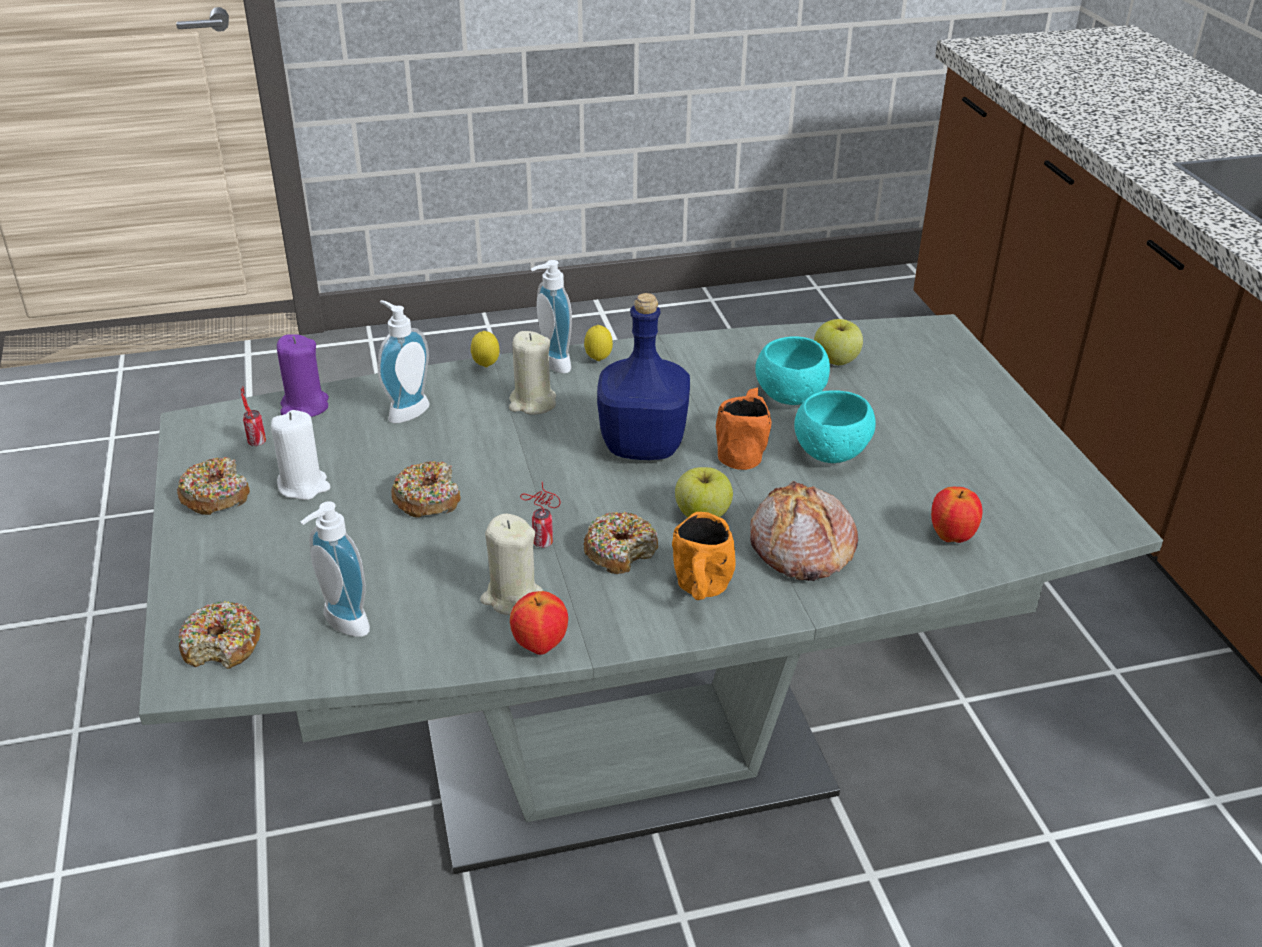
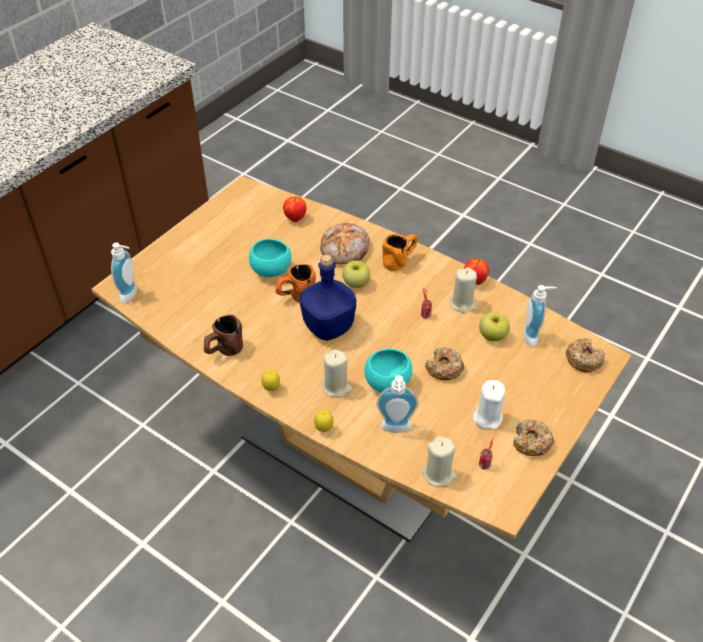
camera: 130 degrees left, 10 degrees up
grey dining table [139,314,1163,874] -> brown dining table [92,176,631,543]
purple candle [277,334,329,417] -> beige candle [422,436,457,487]
soap dispenser [531,260,572,373] -> soap dispenser moved to [111,243,137,303]
donut [584,512,658,574] -> none
turquoise bowl [755,336,830,405] -> turquoise bowl moved to [364,349,412,393]
apple [814,319,863,365] -> apple moved to [479,312,510,341]
none -> brown mug [204,314,243,356]

